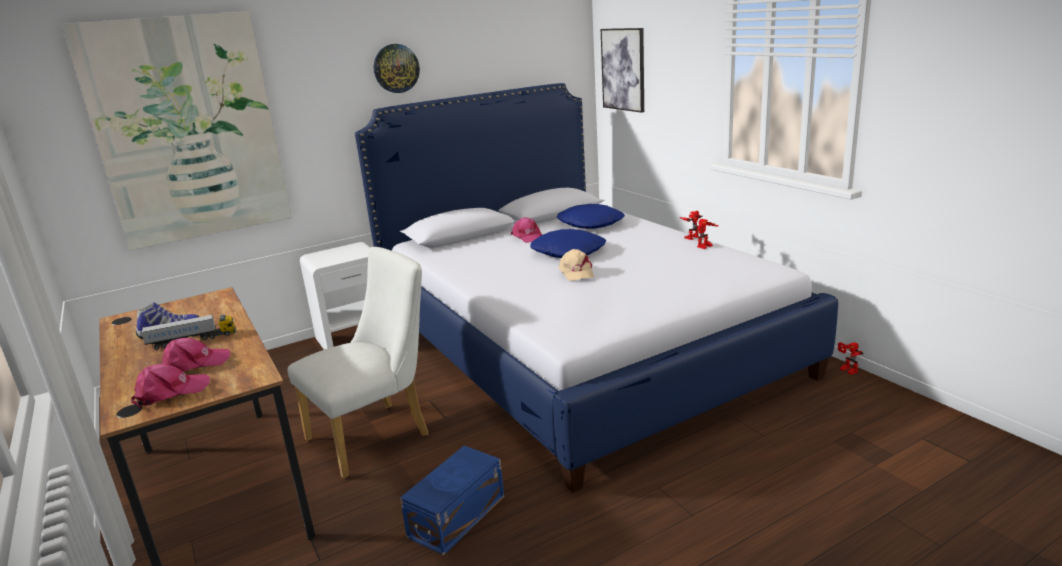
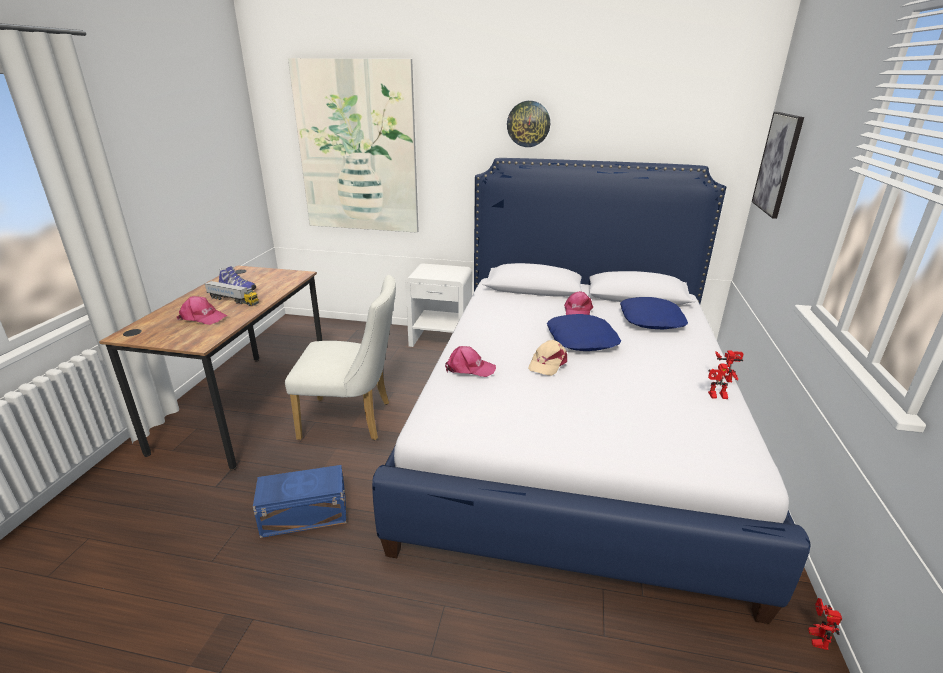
camera: 40 degrees right, 5 degrees up
pink cap [131,364,210,408] -> pink cap moved to [445,346,496,377]

